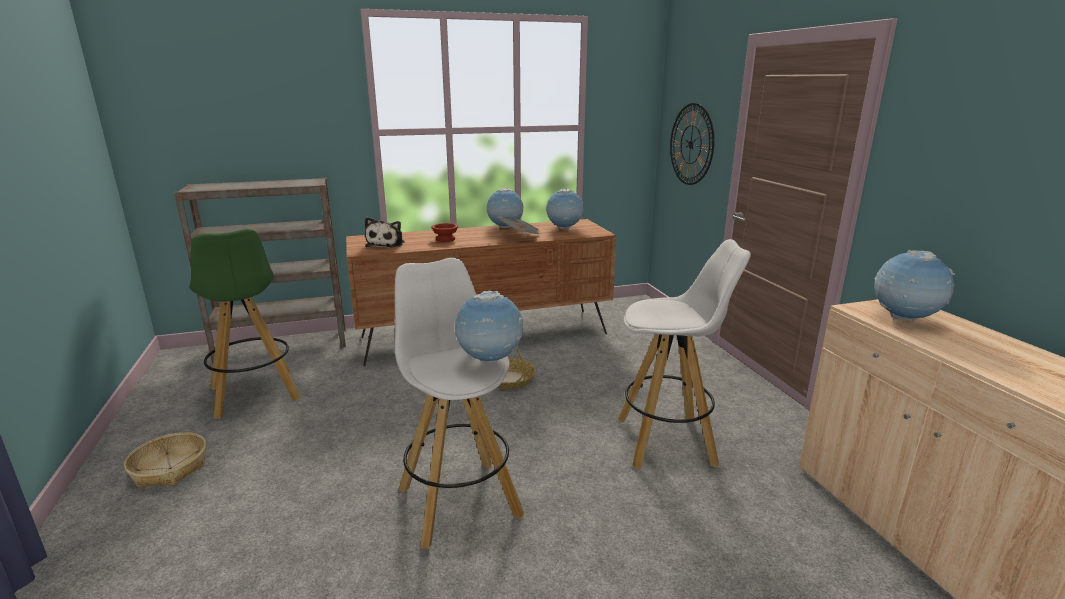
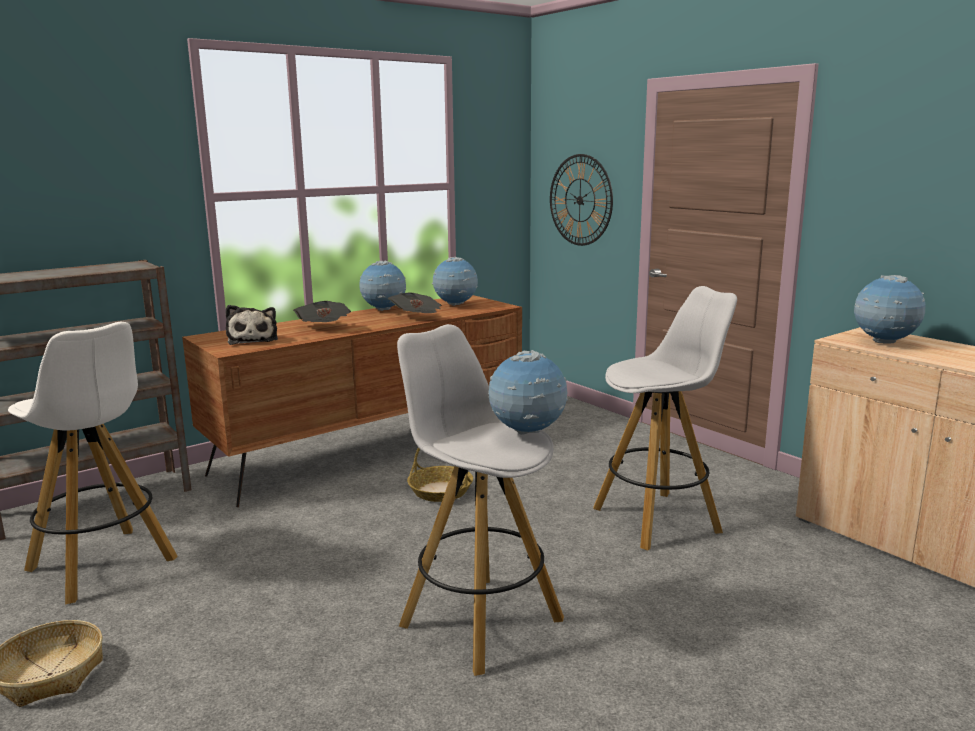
camera: 20 degrees left, 5 degrees down
green stool [189,229,301,419] -> white stool [8,322,178,604]
brown bowl [431,223,458,242] -> newspaper [293,301,351,322]

